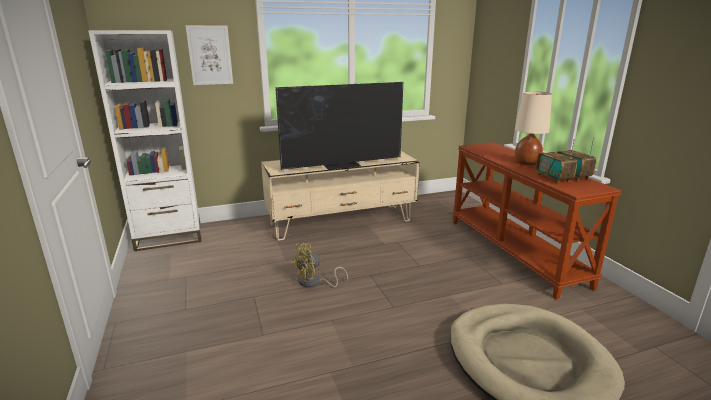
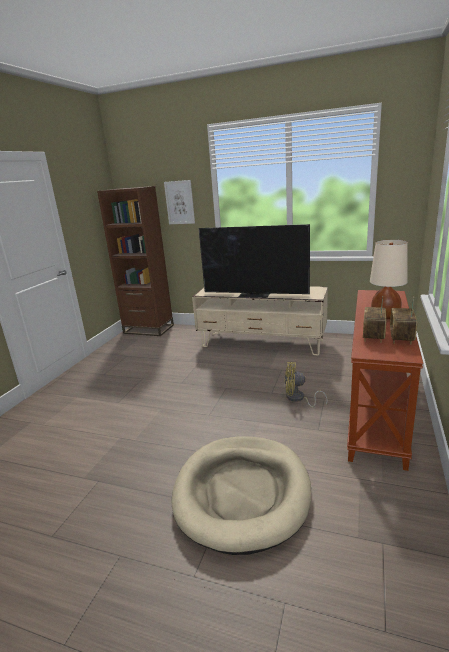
camera: 40 degrees right, 0 degrees up
white bookcase [88,30,201,251] -> brown bookcase [97,186,174,336]
yellow fan [292,243,348,288] -> yellow fan moved to [284,362,328,407]

